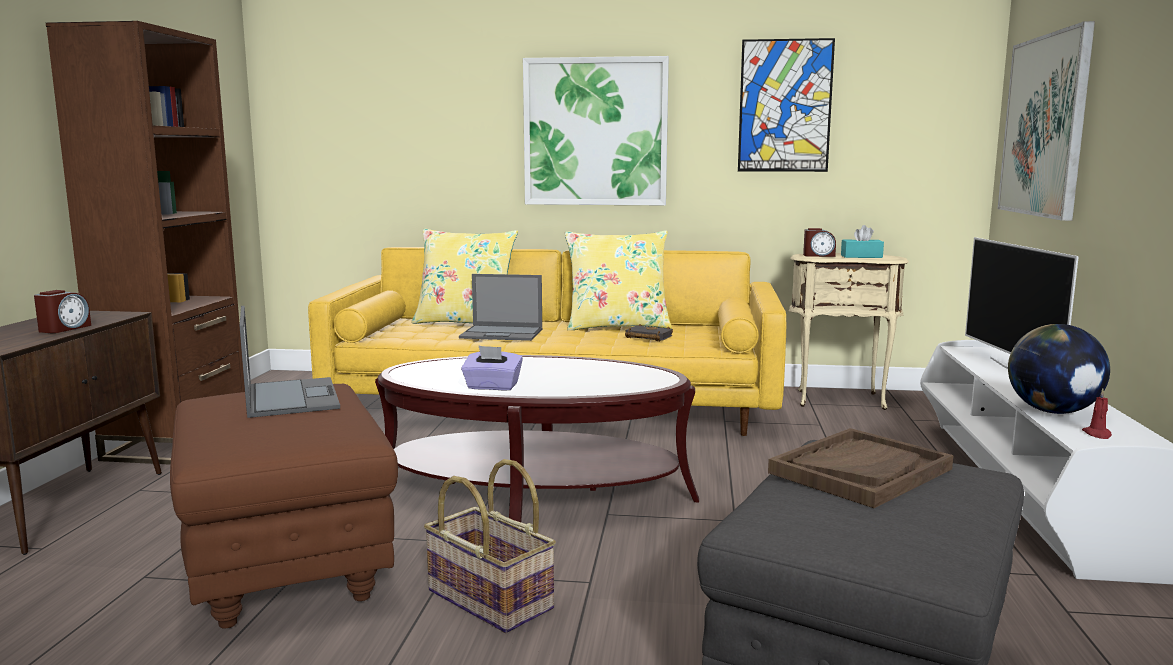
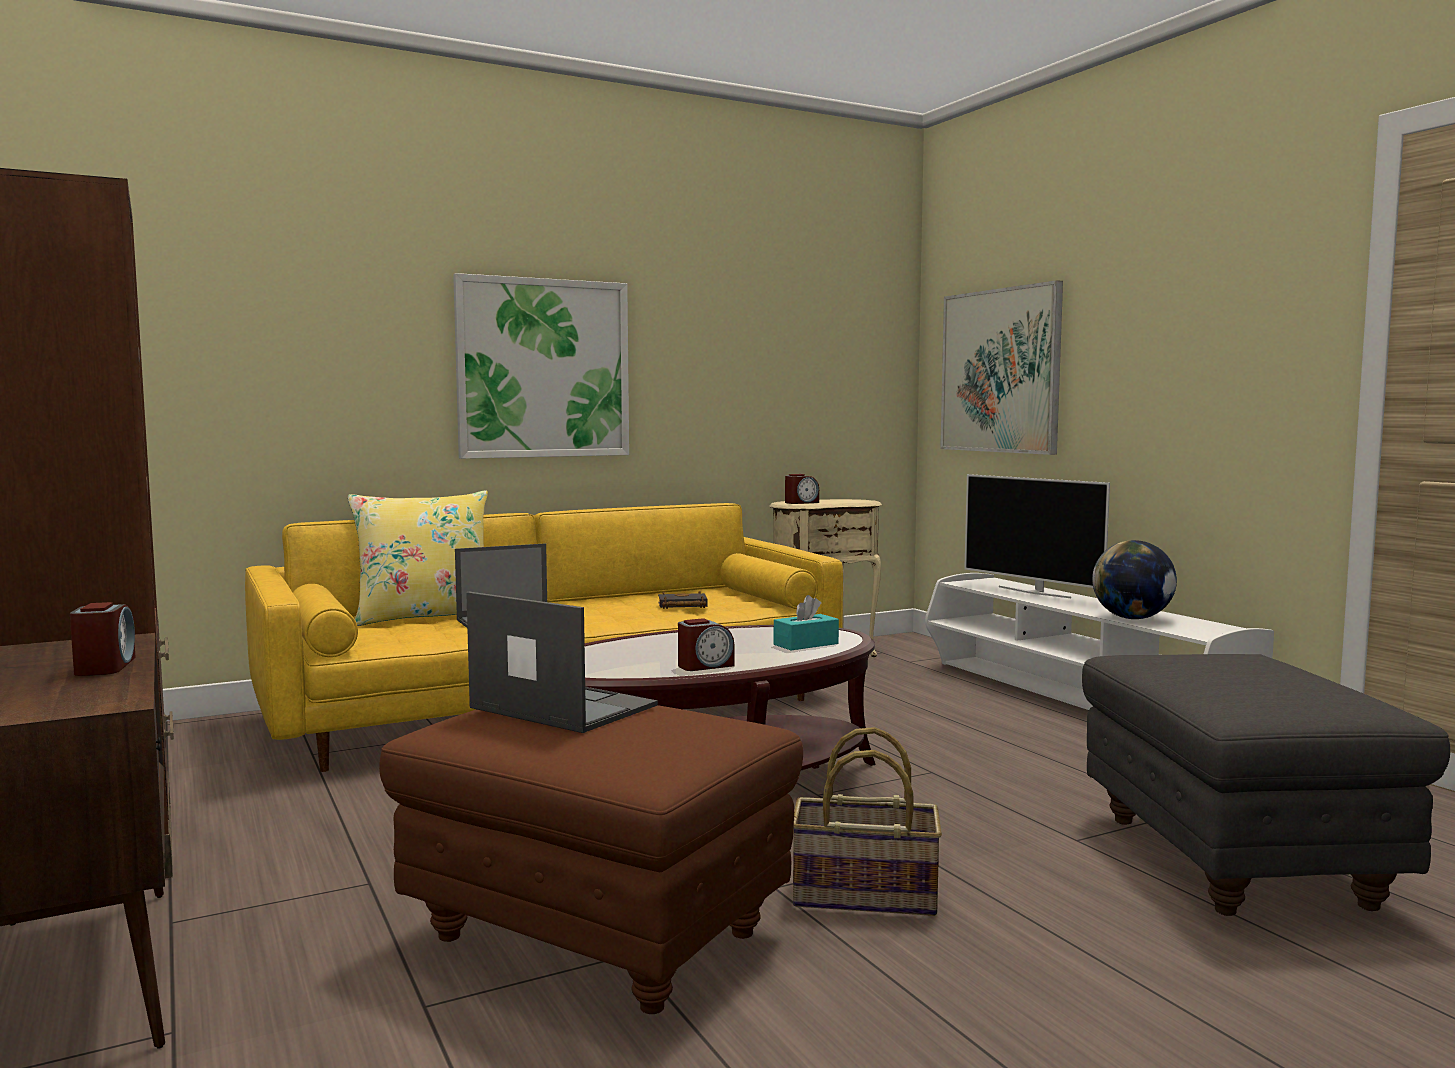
camera: 35 degrees left, 5 degrees down
purple tissue box [461,345,523,391] -> alarm clock [678,618,734,671]
yellow pillow [565,230,672,330] -> none
picture [738,38,835,172] -> none
brown tray [768,428,953,508] -> none
turquoise tissue box [841,225,884,258] -> turquoise tissue box moved to [774,595,839,650]
red candle [1082,388,1112,439] -> none

